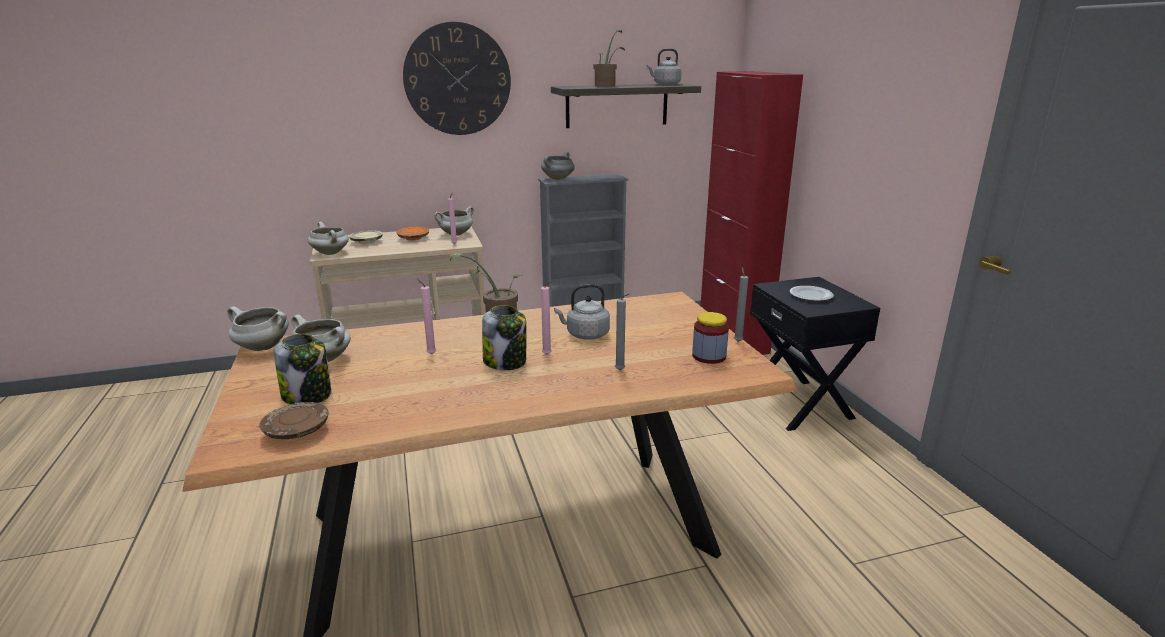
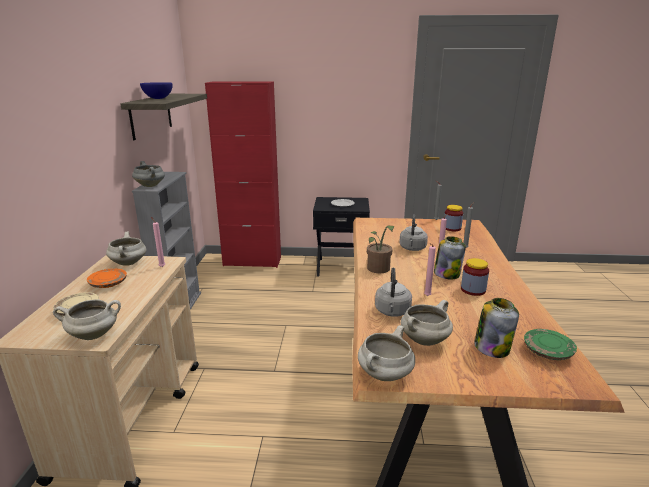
camera: 70 degrees left, 0 degrees up
brown plate [259,402,329,439] -> green plate [524,329,577,360]
wall clock [403,22,511,135] -> none
potted plant [594,30,625,87] -> blue bowl [140,82,173,99]
grey kettle [647,48,682,85] -> grey kettle moved to [375,268,412,317]
none -> jar [461,258,489,296]

